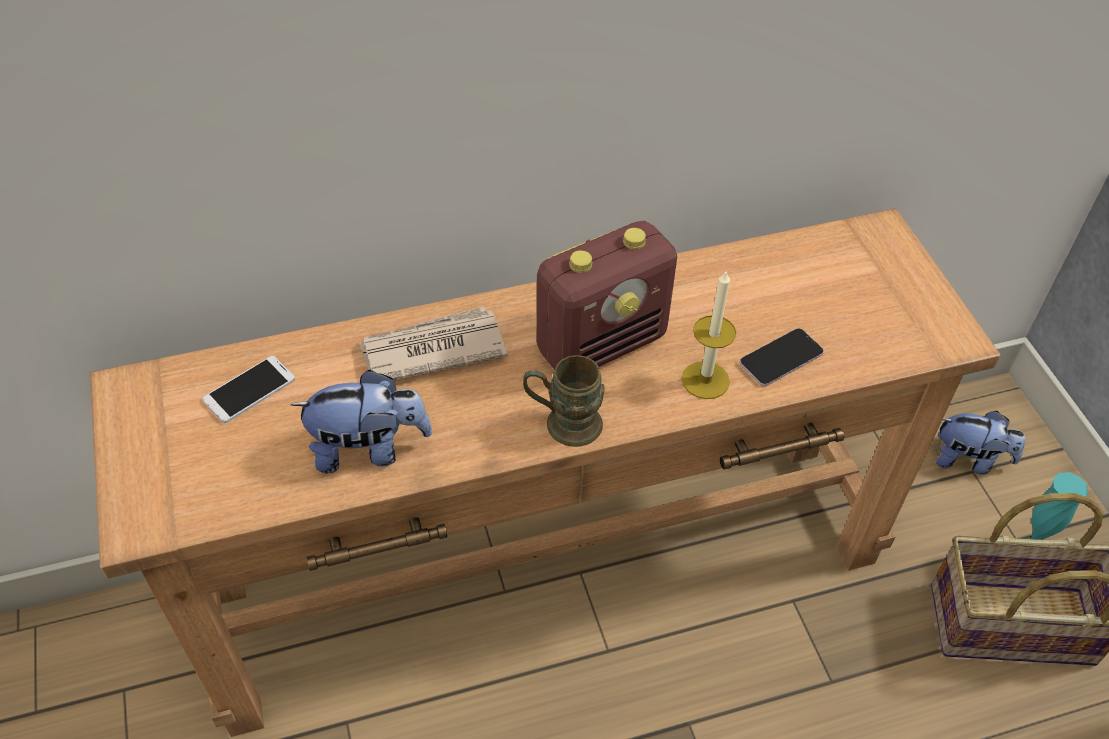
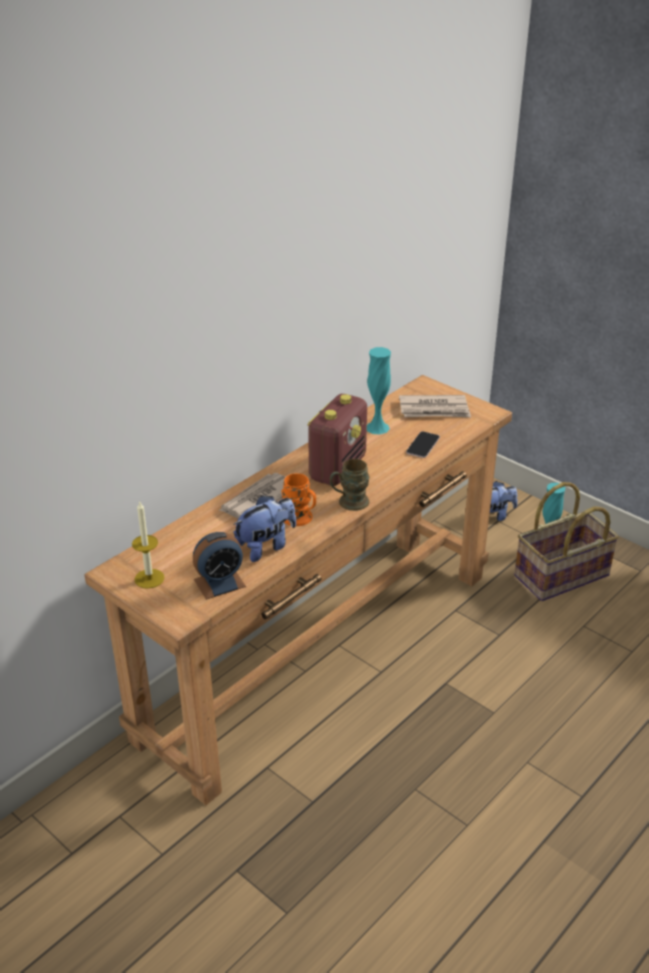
camera: 30 degrees left, 15 degrees down
phone [202,356,295,423] -> none
candle [681,271,736,399] -> candle moved to [132,502,164,589]
none -> alarm clock [193,532,246,600]
none -> orange mug [281,473,316,526]
none -> turquoise vase [367,347,391,435]
none -> newspaper [399,395,471,417]

